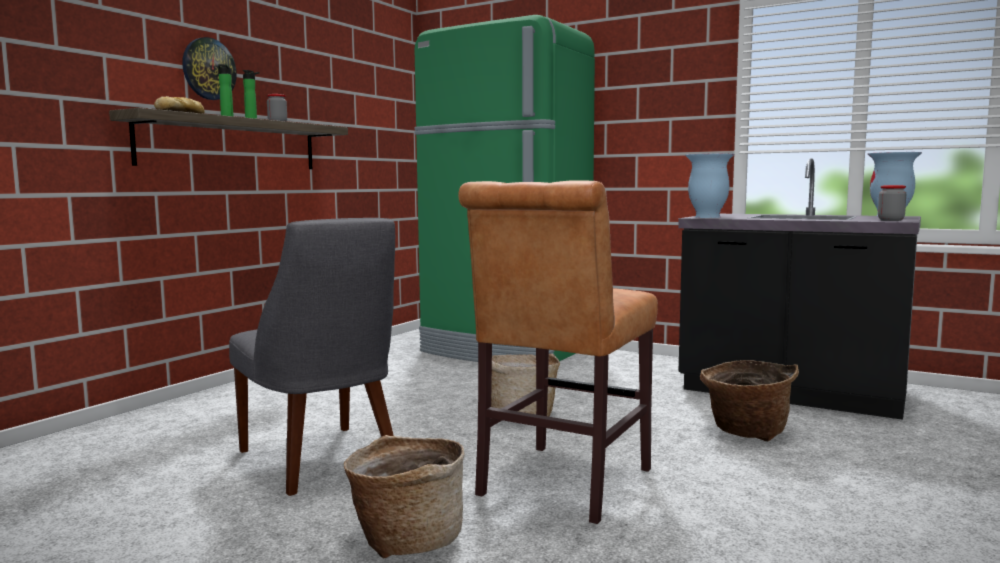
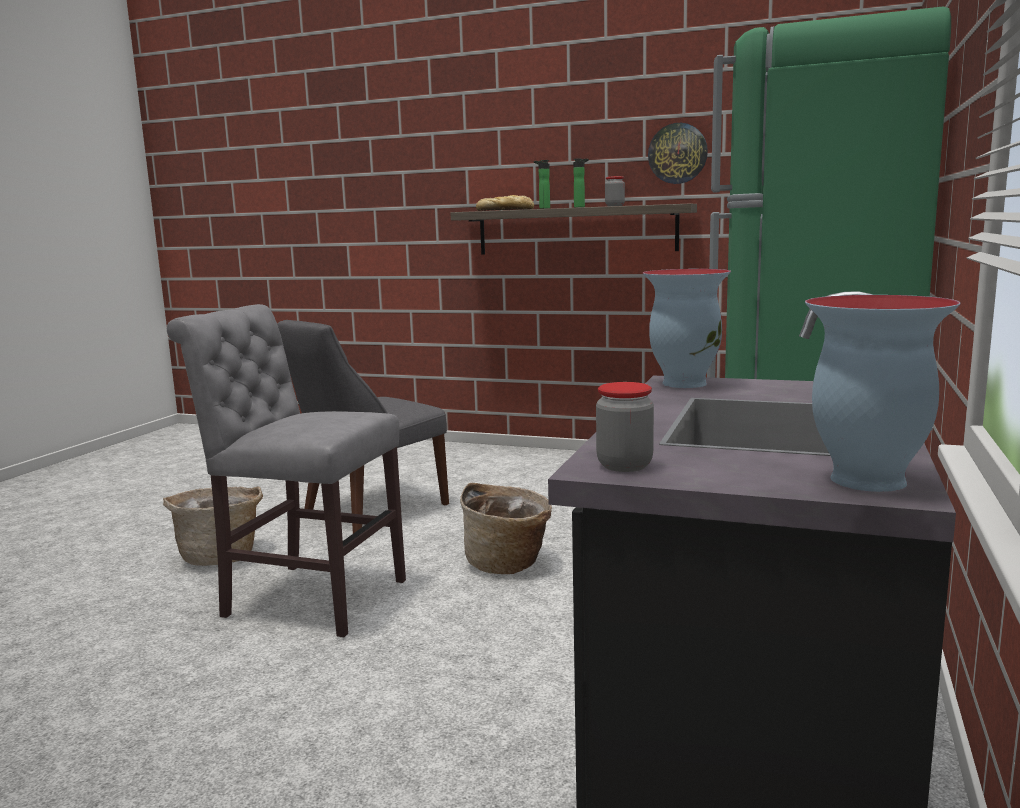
camera: 80 degrees right, 5 degrees up
wall clock [182,37,237,100] -> wall clock moved to [648,123,708,184]
brown chair [458,180,658,524] -> grey chair [167,304,406,638]
basket [700,360,799,441] -> none

